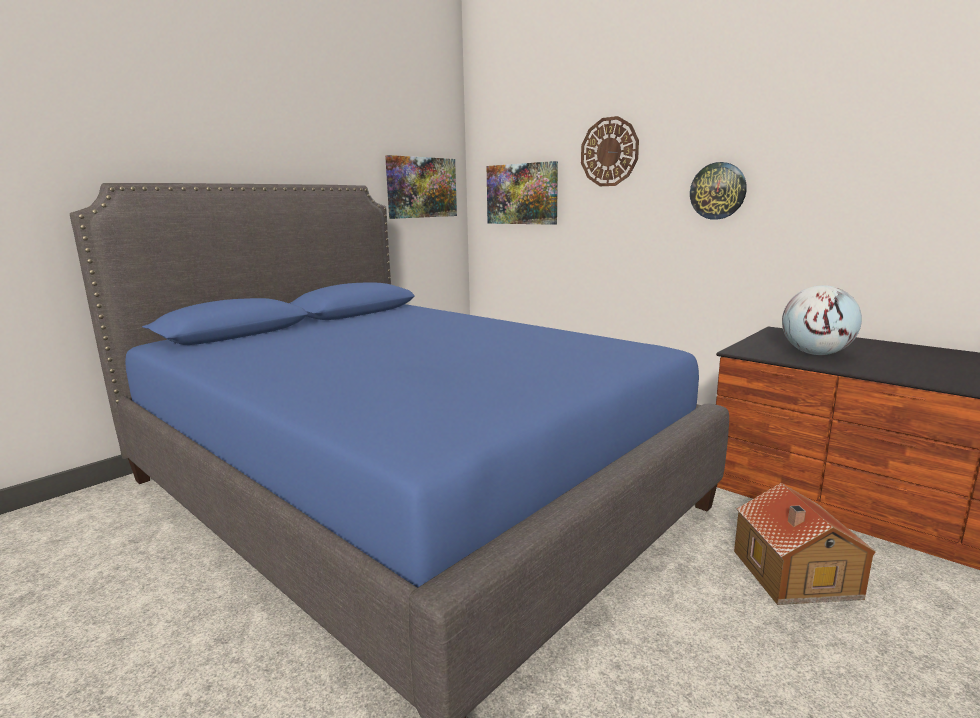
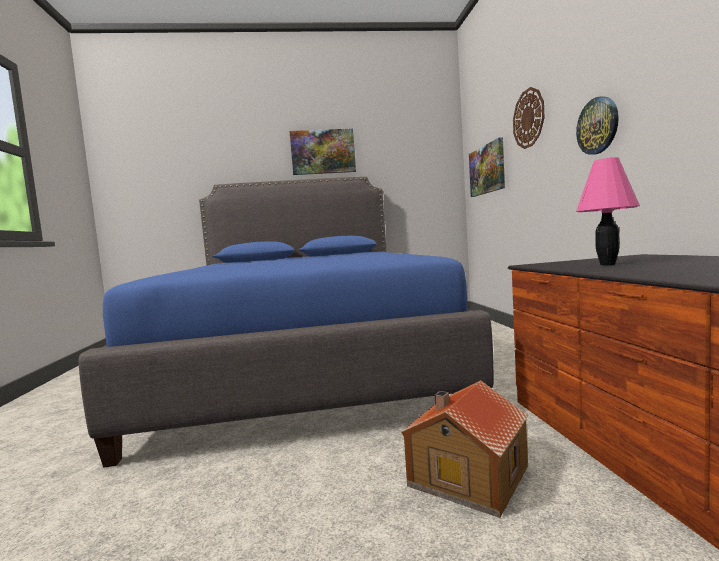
camera: 40 degrees right, 10 degrees down
picture [385,155,457,219] -> picture moved to [289,129,356,175]
globe [782,285,862,355] -> pink table lamp [576,157,640,265]

